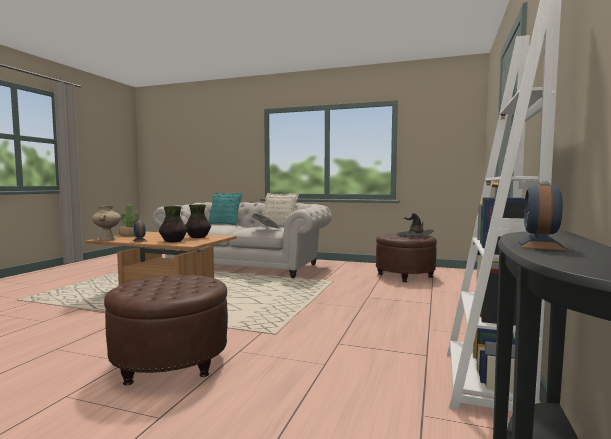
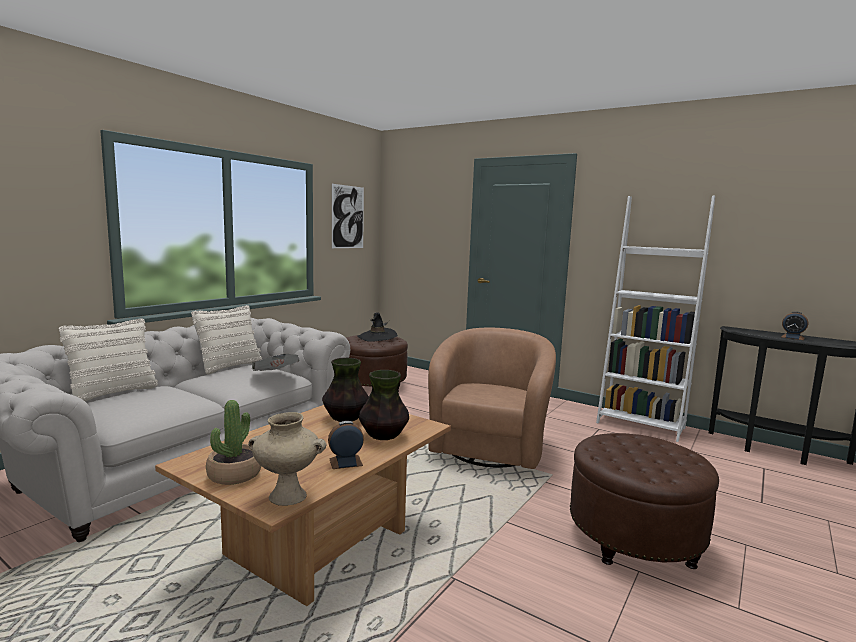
camera: 75 degrees left, 5 degrees up
turquoise pillow [209,192,243,225] -> beige pillow [58,318,158,402]
none -> picture [332,184,364,248]
none -> brown armchair [428,328,556,469]

